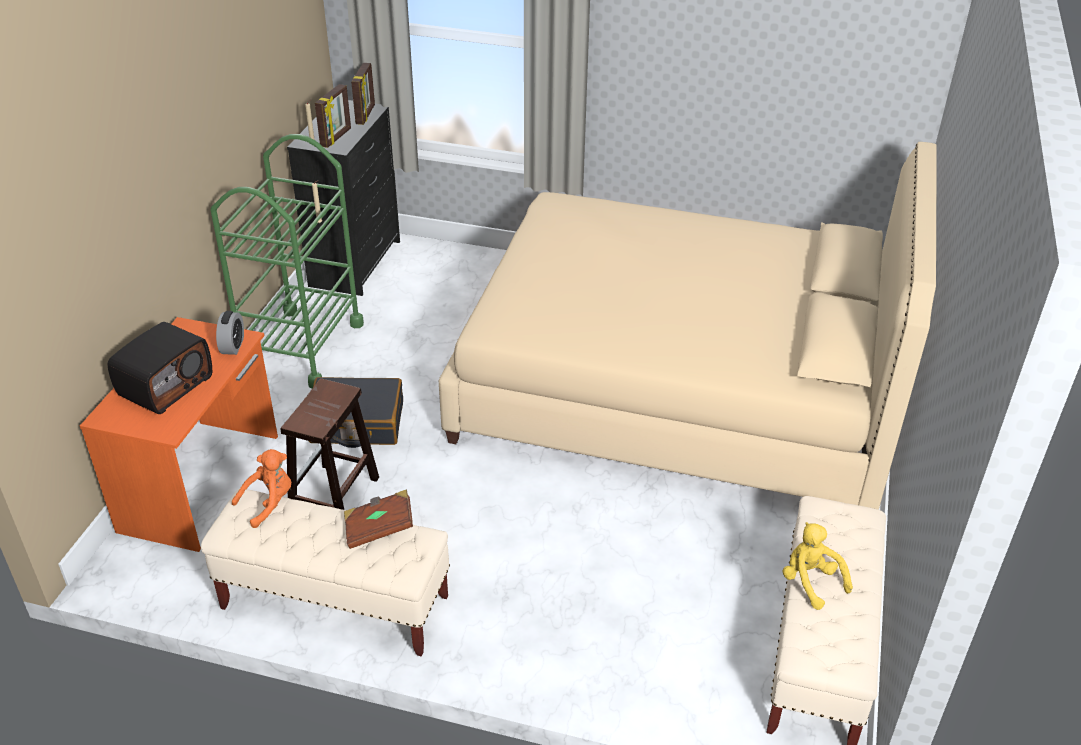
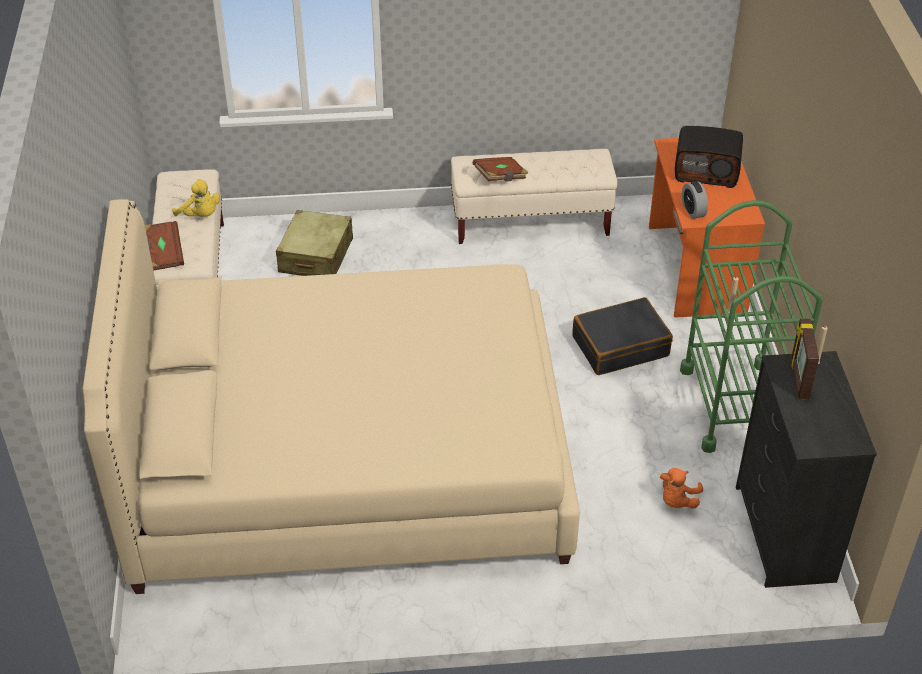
camera: 160 degrees right, 5 degrees up
radio [107,322,212,414] -> radio turned 90 degrees counterclockwise [675,126,743,188]
orange plush toy [232,449,291,528] -> orange plush toy moved to [660,468,703,509]
brown stool [281,379,379,510] -> none
picture frame [351,63,375,125] -> none
none -> brown book [145,221,184,271]
none -> beige suitcase [276,210,353,276]

